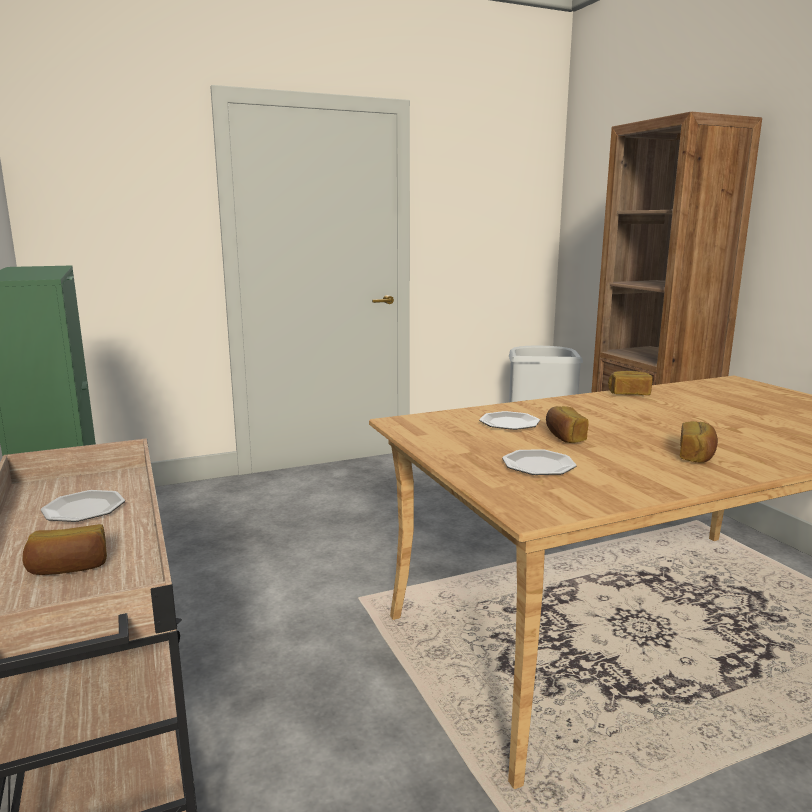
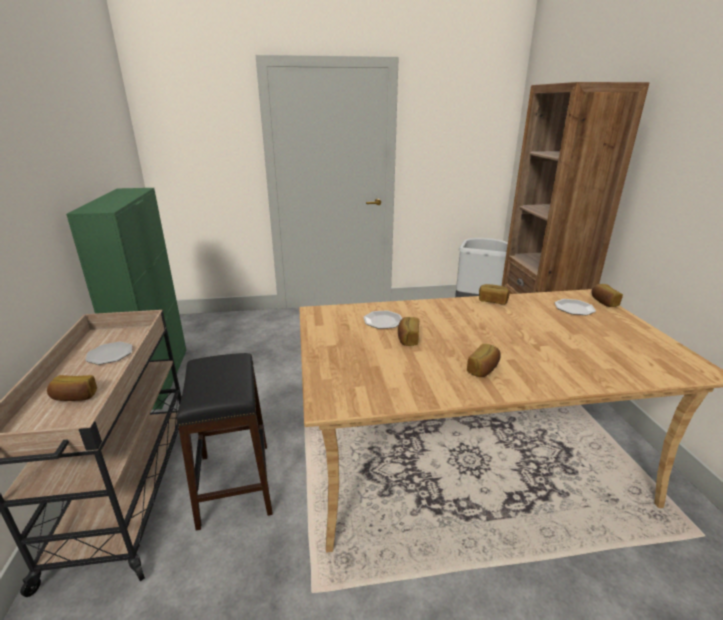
camera: 15 degrees right, 10 degrees up
plate [502,449,577,475] -> plate moved to [554,299,596,315]
none -> black stool [177,353,273,531]
none -> bread [592,284,623,307]

